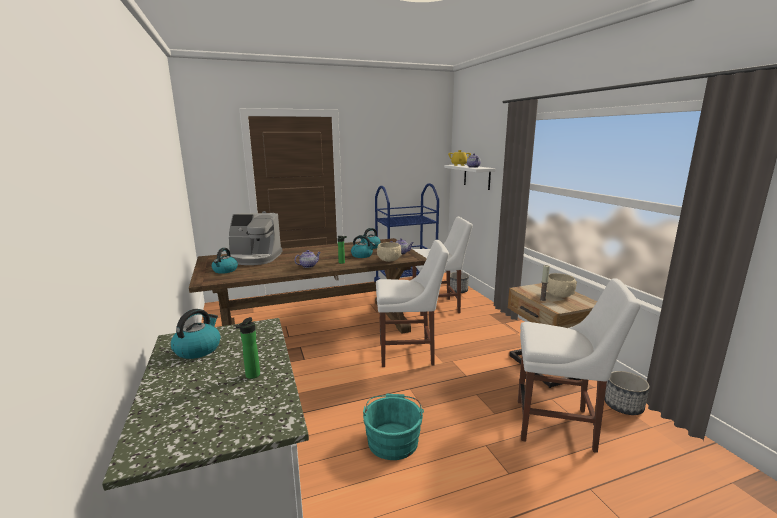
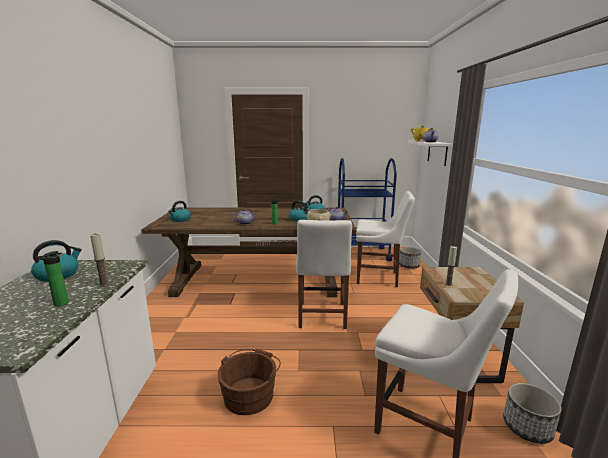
camera: 20 degrees right, 0 degrees up
coffee machine [229,213,282,265] -> none
turquoise bucket [363,394,424,460] -> brown bucket [218,349,281,415]
white chair [376,240,449,367] -> white chair turned 75 degrees clockwise [296,220,352,329]
beige bowl [547,273,577,298] -> none
none -> candle [90,234,109,287]

